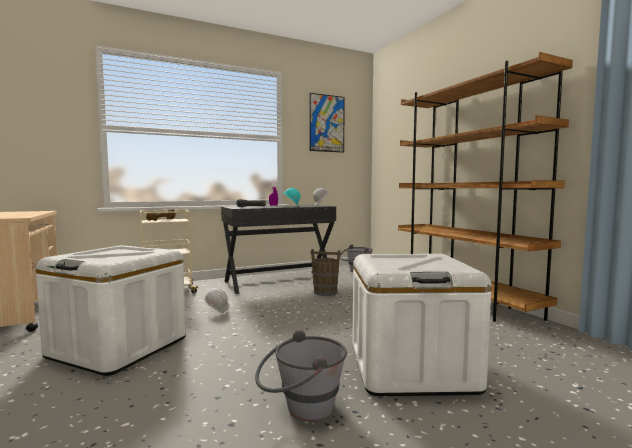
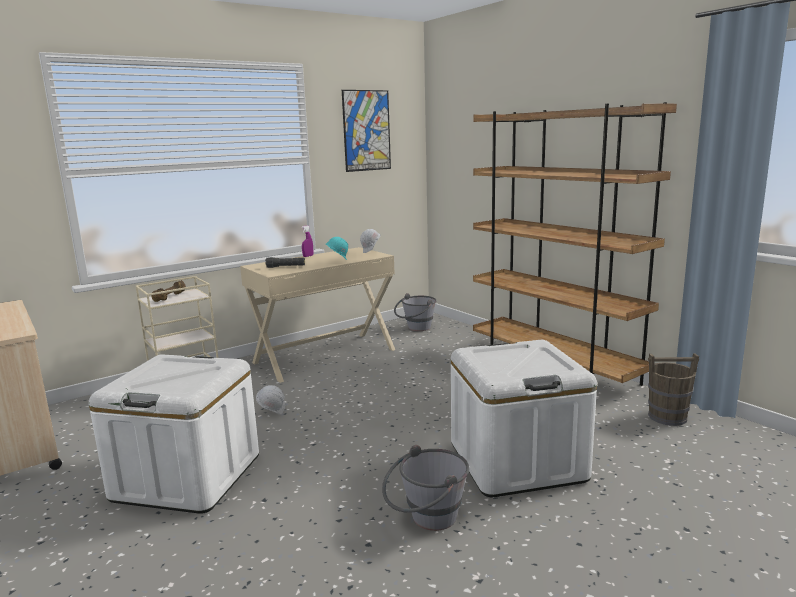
camera: 10 degrees left, 10 degrees up
black desk [221,205,336,294] -> beige desk [240,247,395,383]
brown bucket [310,249,341,296] -> brown bucket moved to [648,353,699,426]

